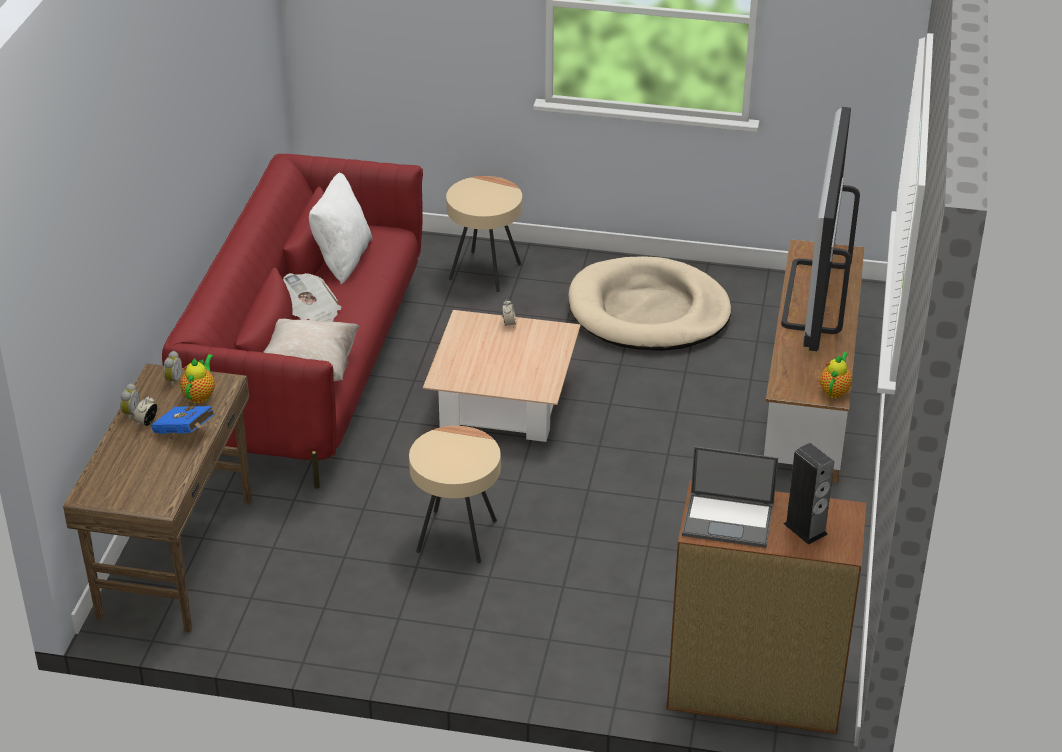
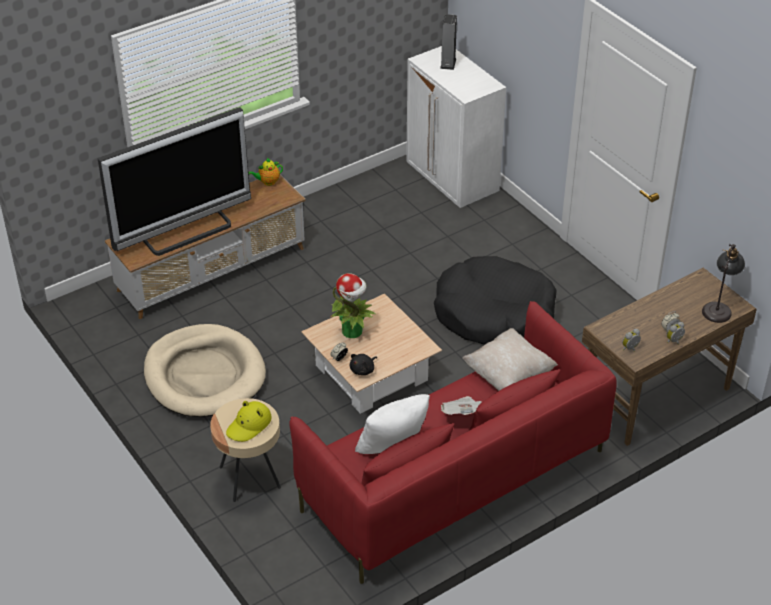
camera: 135 degrees left, 5 degrees up
blue book [151,406,215,434] -> none
teapot [180,354,215,403] -> none
beige side table [409,426,501,563] -> black dog bed [434,256,557,345]
brown cabinet [667,481,866,734] -> white cabinet [406,46,506,208]
laptop [682,446,778,548] -> none
none -> yellow hat [226,401,272,442]
none -> potted plant [331,273,376,338]
none -> black plush toy [350,354,377,375]
none -> grey table lamp [702,244,745,323]

